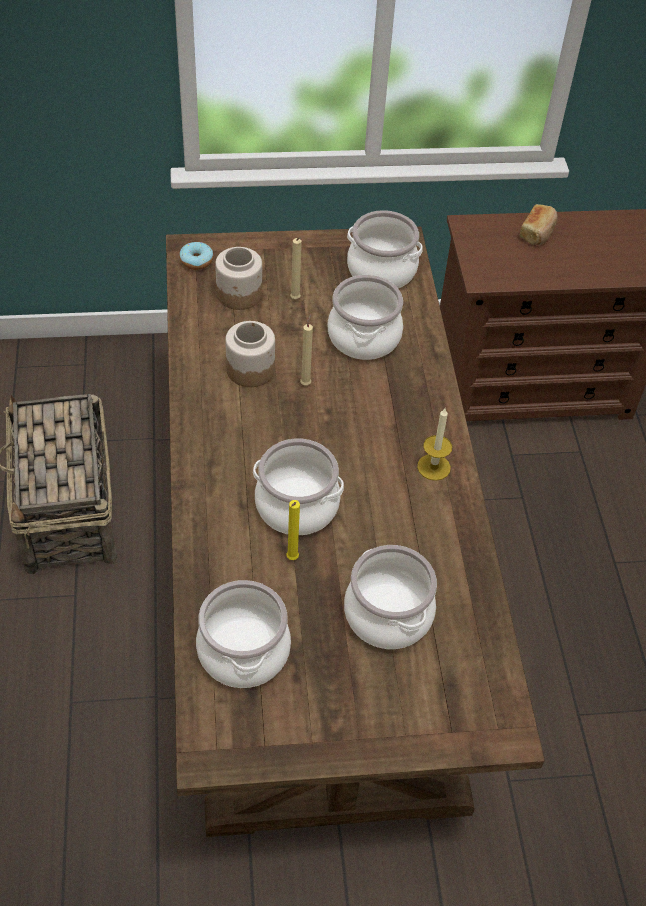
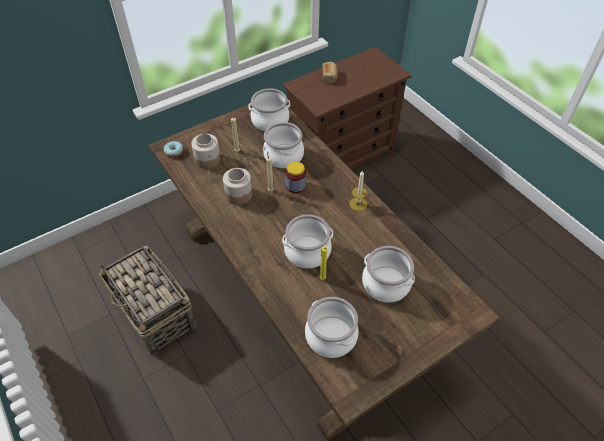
camera: 25 degrees left, 0 degrees up
none -> jar [285,162,306,193]

